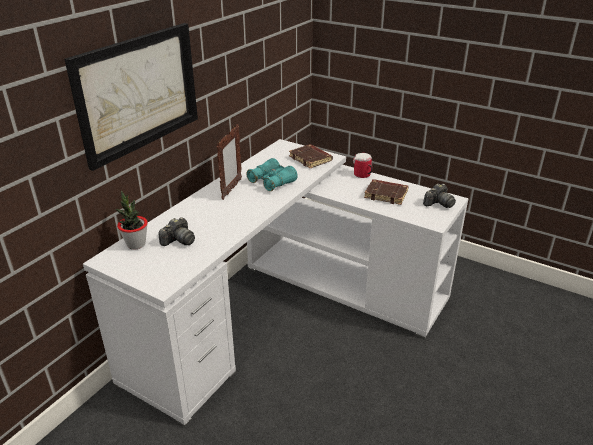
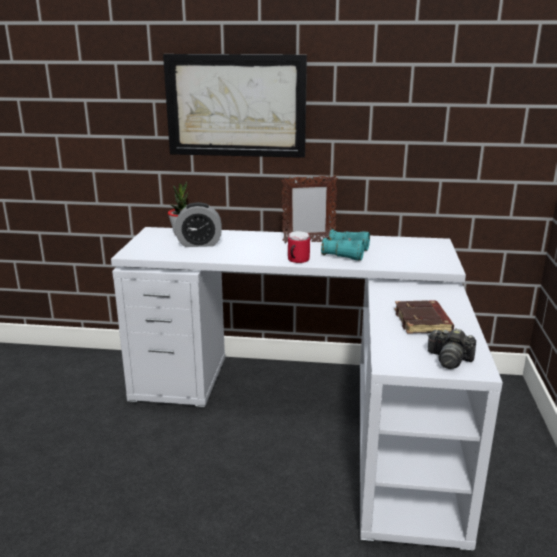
camera: 65 degrees right, 10 degrees down
camera [158,217,195,246] -> alarm clock [175,202,222,247]
brown book [289,144,333,168] -> none
mug [353,153,373,178] -> mug moved to [288,231,310,263]

